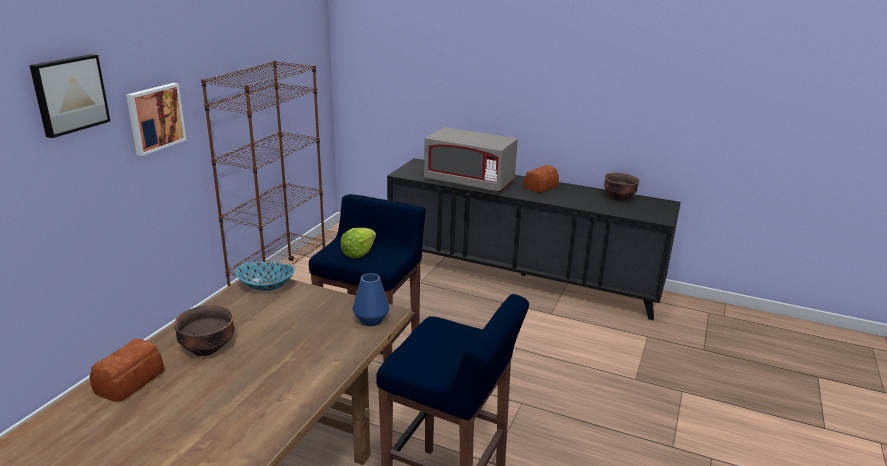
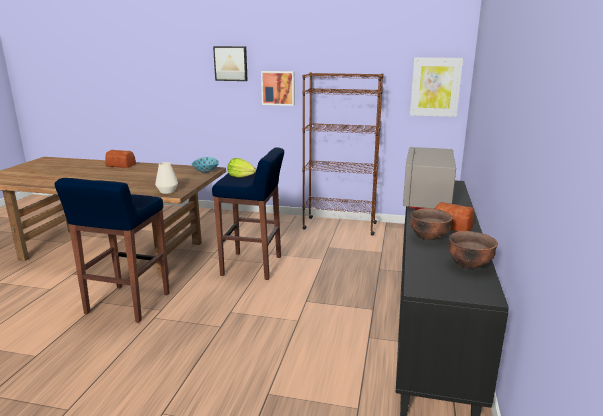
camera: 80 degrees right, 5 degrees down
brown bowl [174,305,234,356] -> brown bowl moved to [410,208,453,240]
blue vase [353,273,390,326] -> white vase [155,162,178,194]
none -> picture [410,57,463,117]

